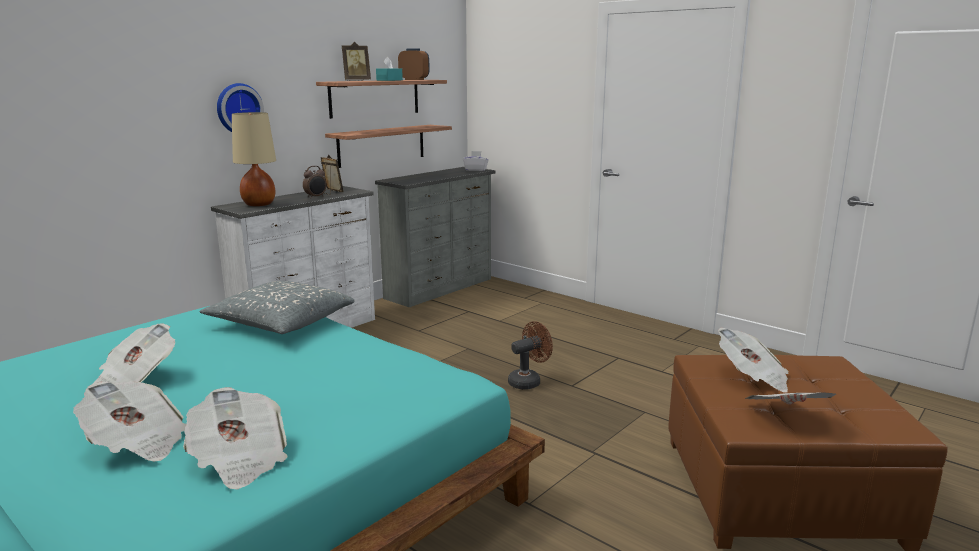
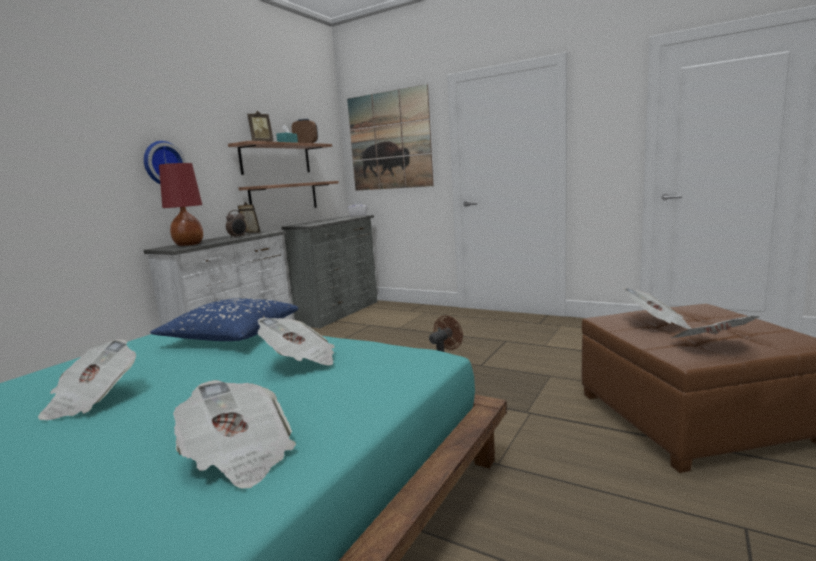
camera: 10 degrees left, 5 degrees down
newspaper [73,381,186,461] -> newspaper moved to [257,318,335,365]
grey pillow [200,281,355,334] -> blue pillow [150,298,298,341]
beige table lamp [232,112,276,206] -> red table lamp [159,163,203,246]
none -> picture [347,84,433,191]

